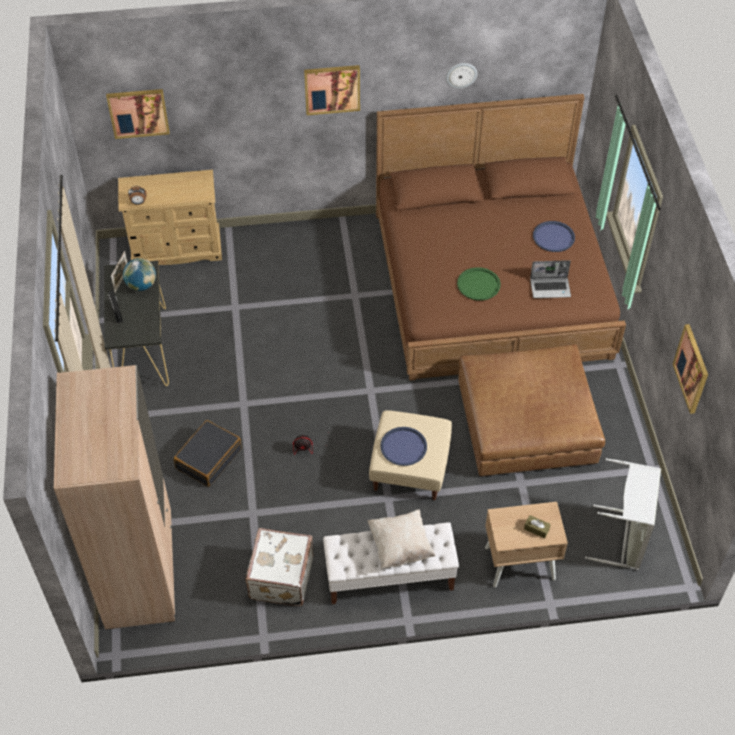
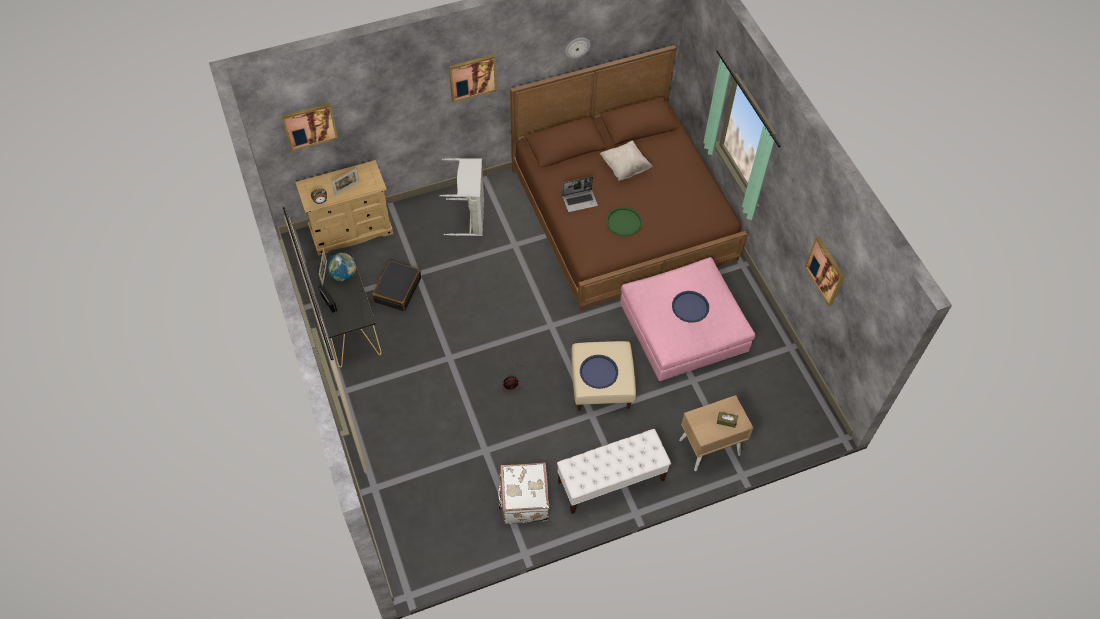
camera: 15 degrees left, 5 degrees up
beige wardrobe [54,365,175,630] -> none
black suitcase [174,420,241,487] -> black suitcase moved to [372,261,421,311]
beige pillow [368,509,436,569] -> beige pillow moved to [600,140,653,181]
brown ottoman [458,344,605,477] -> pink ottoman [621,257,755,381]
laptop [530,260,571,298] -> laptop moved to [562,176,598,212]
blue tray [533,221,575,252] -> blue tray moved to [672,291,709,323]
grey laundry basket [585,458,661,570] -> grey laundry basket moved to [439,158,484,236]
none -> picture frame [332,168,359,195]

